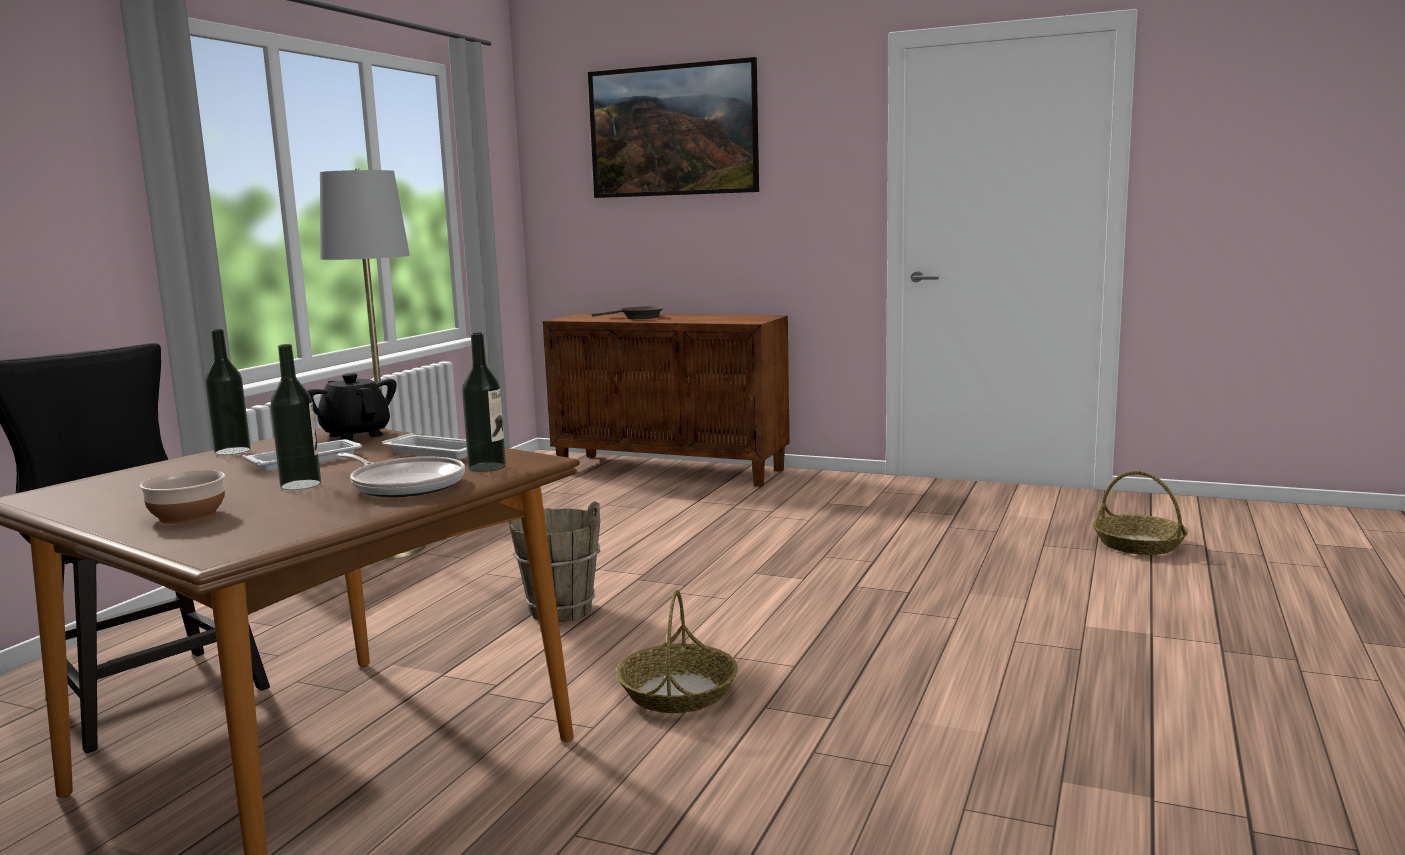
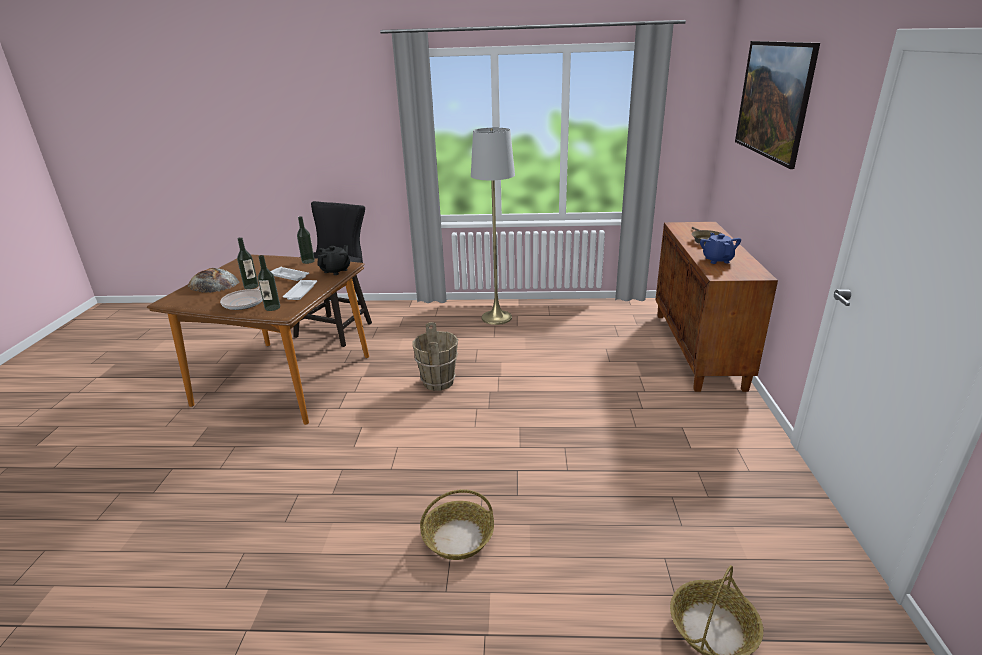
camera: 70 degrees right, 15 degrees up
bowl [140,470,225,524] -> bread [188,268,239,293]
basket [616,590,738,713] -> basket moved to [420,489,494,560]
none -> blue teapot [700,233,741,264]

